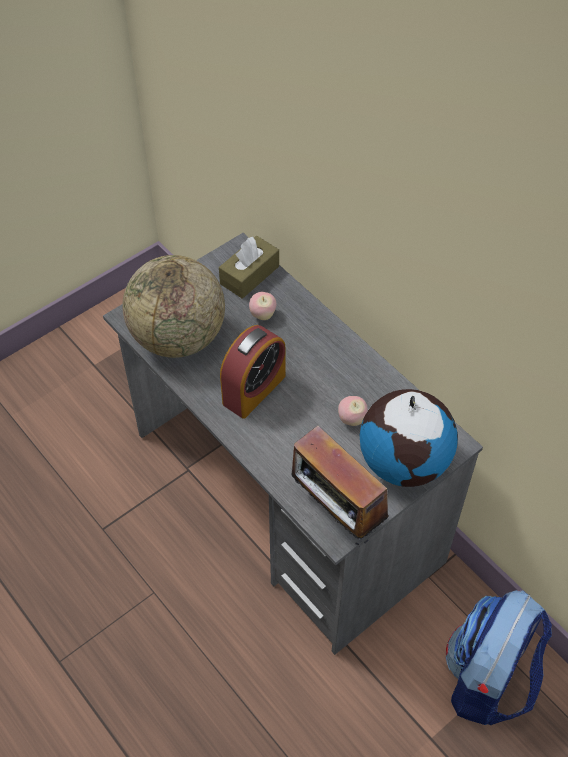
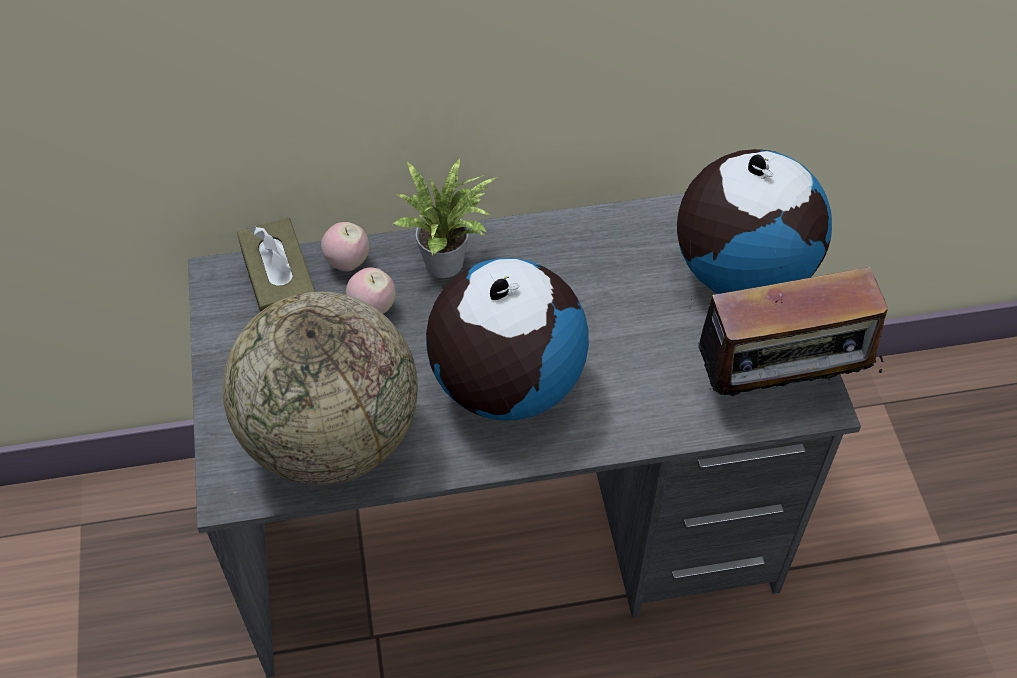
camera: 60 degrees left, 0 degrees up
alarm clock [220,325,286,419] -> globe [426,258,589,421]
apple [338,396,368,426] -> apple moved to [321,222,370,272]
backpack [446,590,552,725] -> none
none -> potted plant [393,158,496,278]

